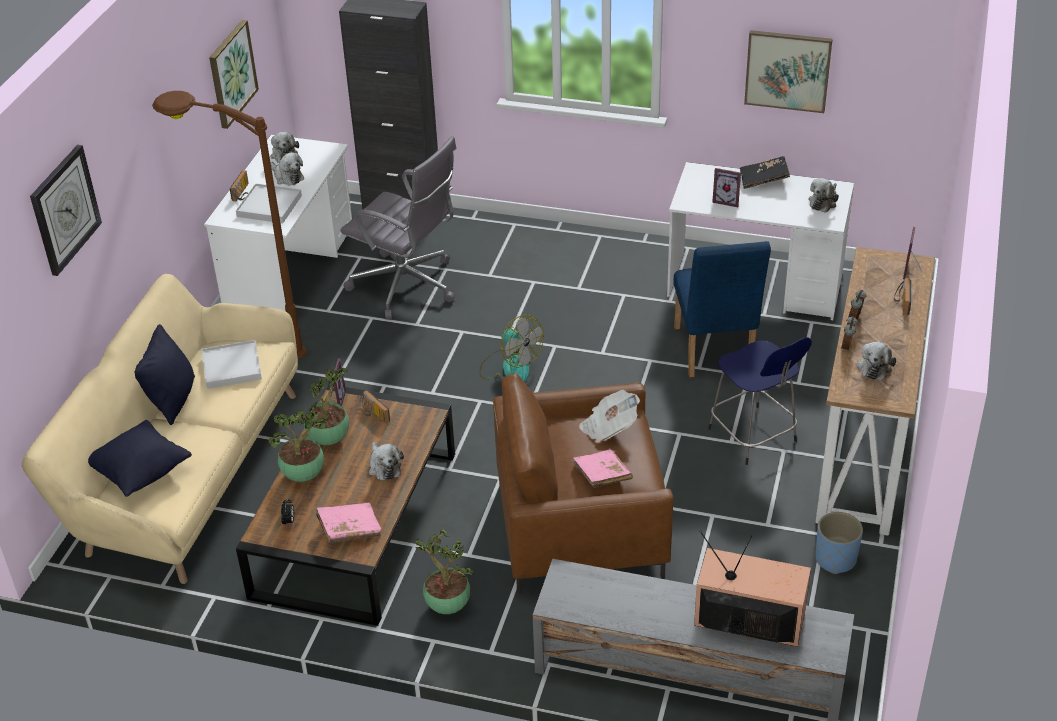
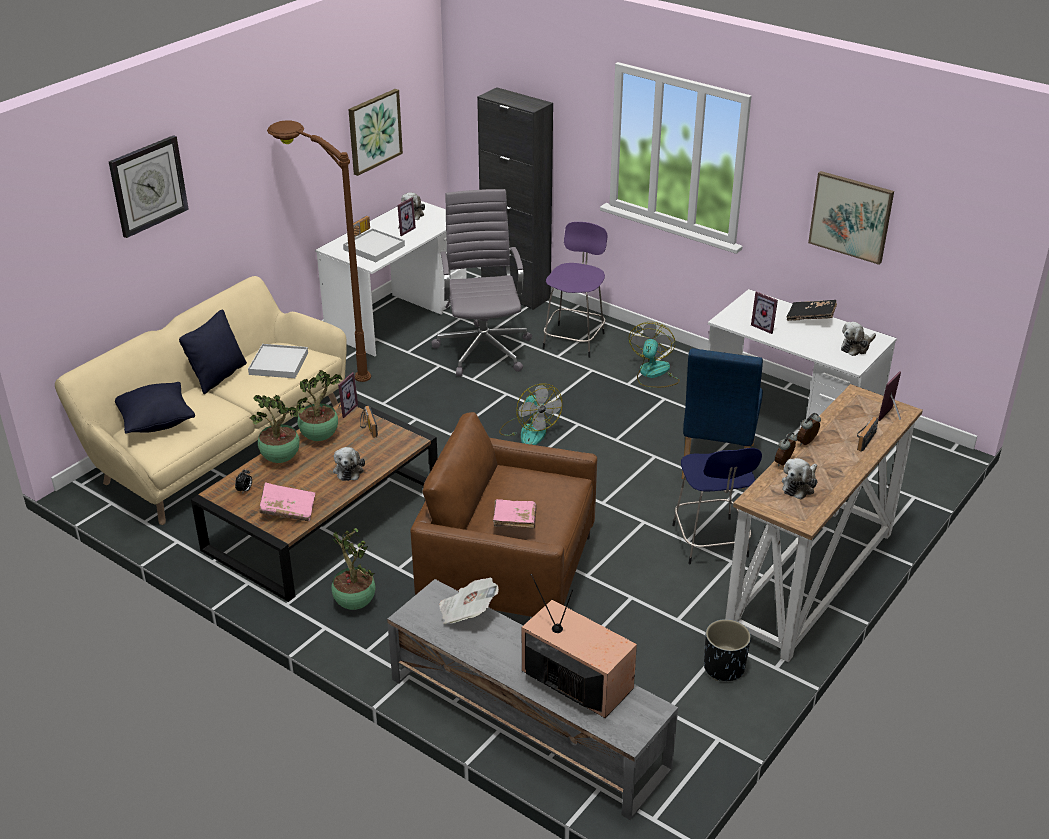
camera: 20 degrees right, 5 degrees down
plush toy [271,152,304,186] -> picture frame [397,197,416,236]
grey office chair [341,136,457,320] -> grey office chair turned 150 degrees counterclockwise [431,189,532,376]
newspaper [579,390,640,443] -> newspaper moved to [439,578,499,624]
blue planter [815,512,863,574] -> black planter [704,619,751,681]
none -> purple stool [542,222,607,358]
none -> fan [629,322,680,388]

